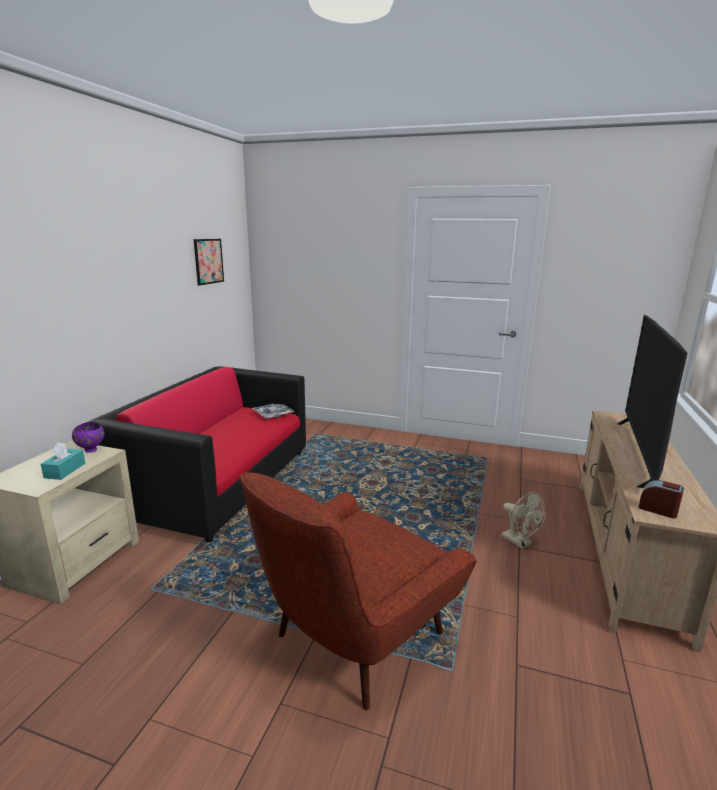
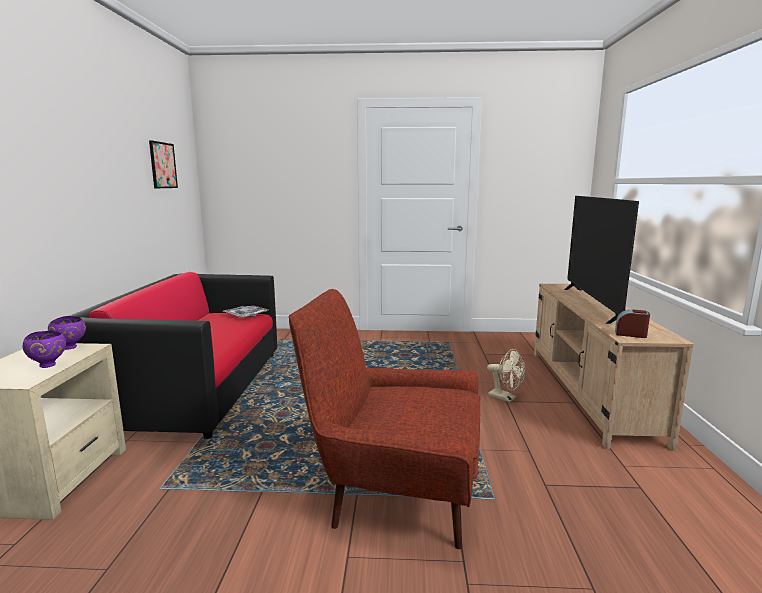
camera: 15 degrees left, 5 degrees down
turquoise tissue box [41,442,85,480] -> purple bowl [23,331,66,368]
red armchair [240,472,477,710] -> red armchair turned 75 degrees clockwise [288,289,481,549]

